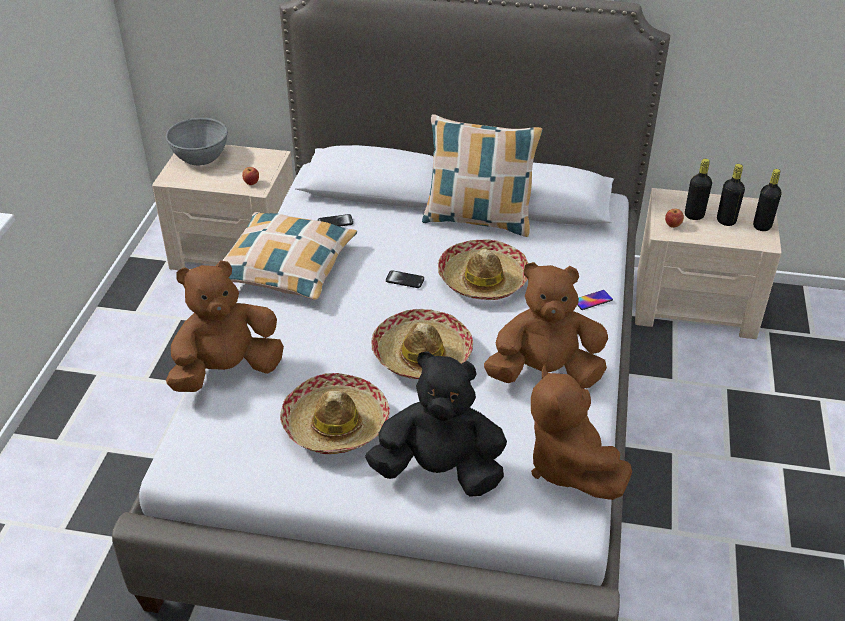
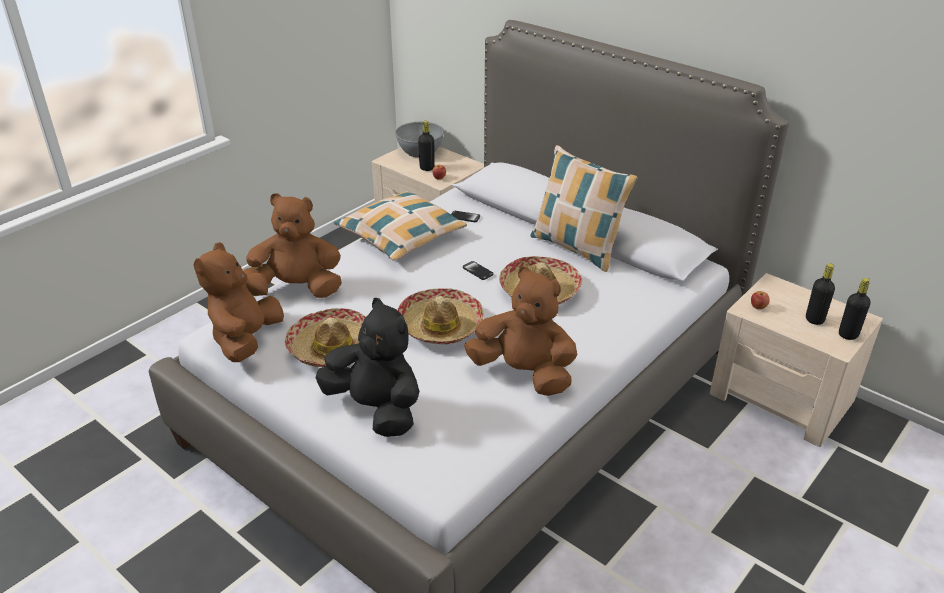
camera: 30 degrees right, 5 degrees down
brown plush toy [531,365,632,500] -> brown plush toy moved to [194,242,284,362]
phone [577,290,613,310] -> none
black bottle [685,159,712,220] -> black bottle moved to [418,121,435,171]

